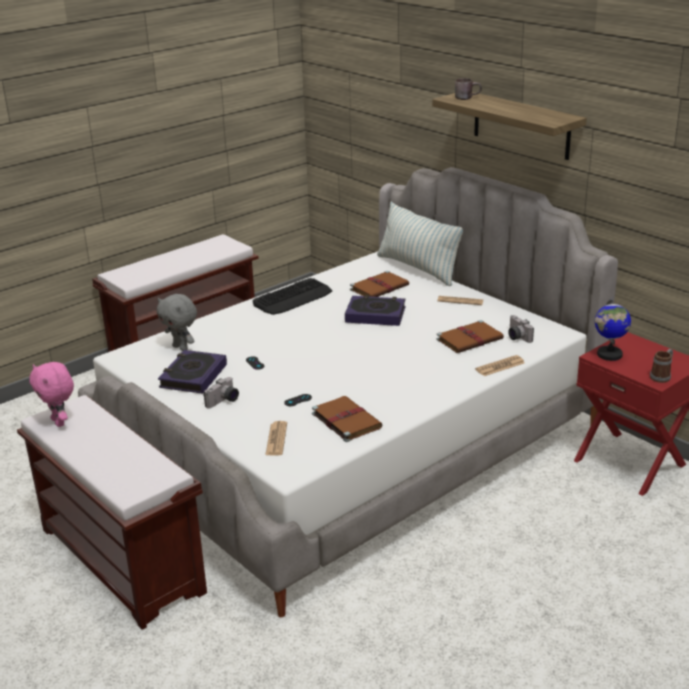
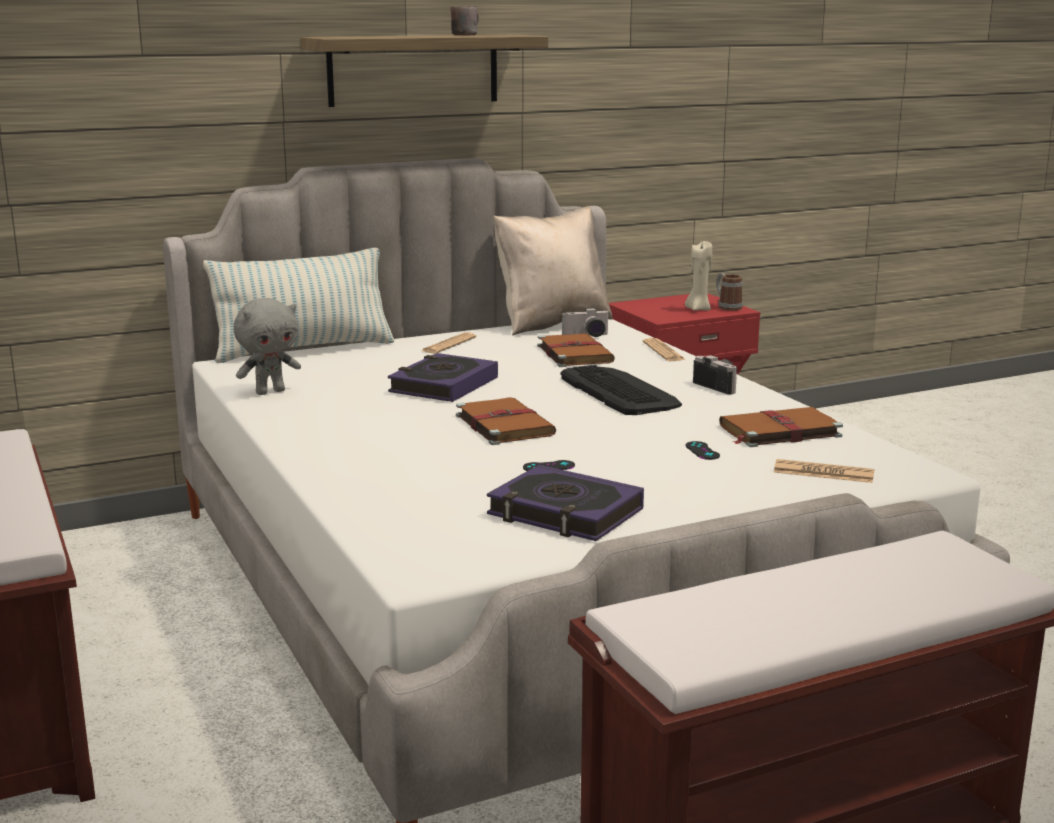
camera: 75 degrees left, 10 degrees down
pink plush toy [29,362,74,427] -> none
grey plush toy [157,294,197,351] -> grey plush toy moved to [233,298,301,395]
camera [204,377,239,408] -> camera moved to [693,355,738,395]
keyboard [253,278,332,315] -> keyboard moved to [560,365,682,415]
brown book [350,271,409,297] -> brown book moved to [456,397,556,445]
brown mug [455,78,482,100] -> brown mug moved to [451,6,479,35]
globe [595,298,631,361] -> none
none -> beige pillow [493,206,613,335]
none -> beige candle [685,241,712,311]

